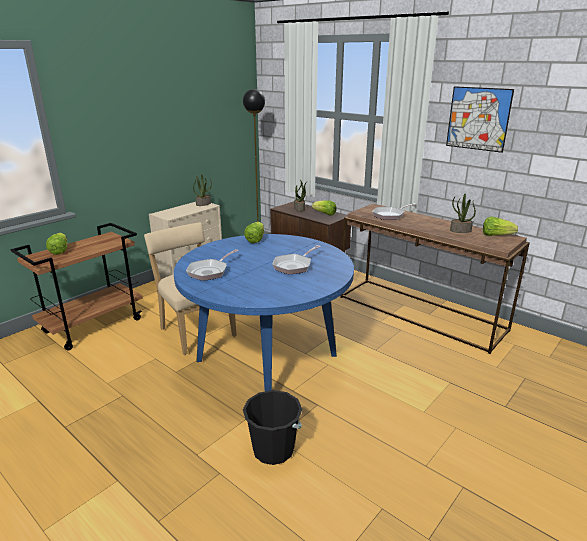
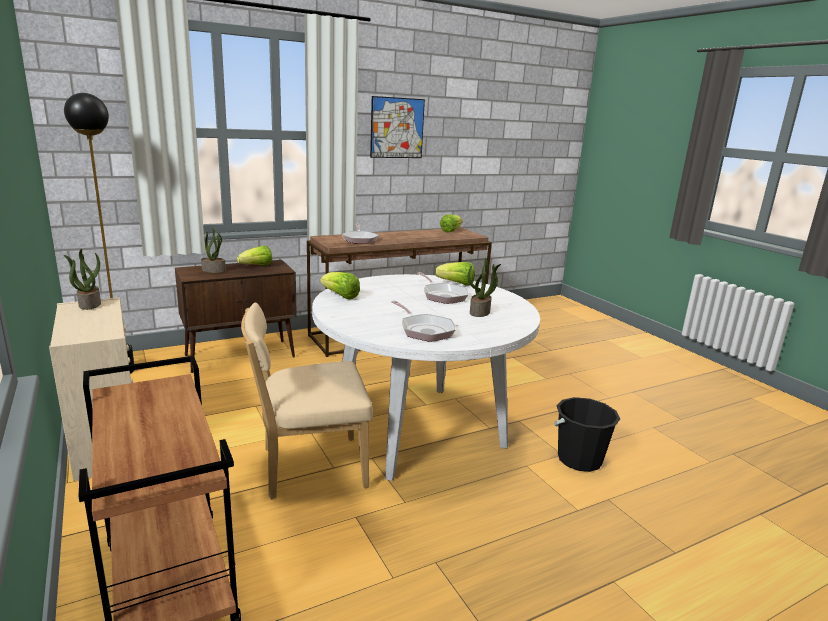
camera: 70 degrees left, 5 degrees down
lettuce [46,233,67,255] -> lettuce moved to [435,262,475,285]
blue dining table [174,234,354,391] -> white dining table [312,274,540,481]
potted plant [450,193,476,233] -> potted plant moved to [468,258,501,317]

